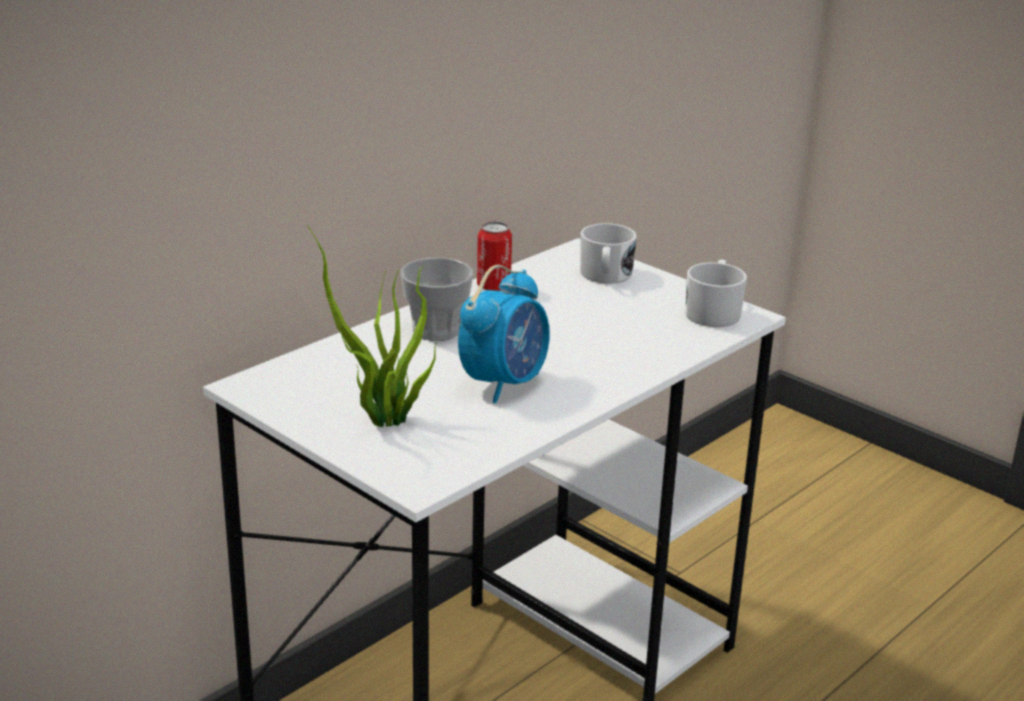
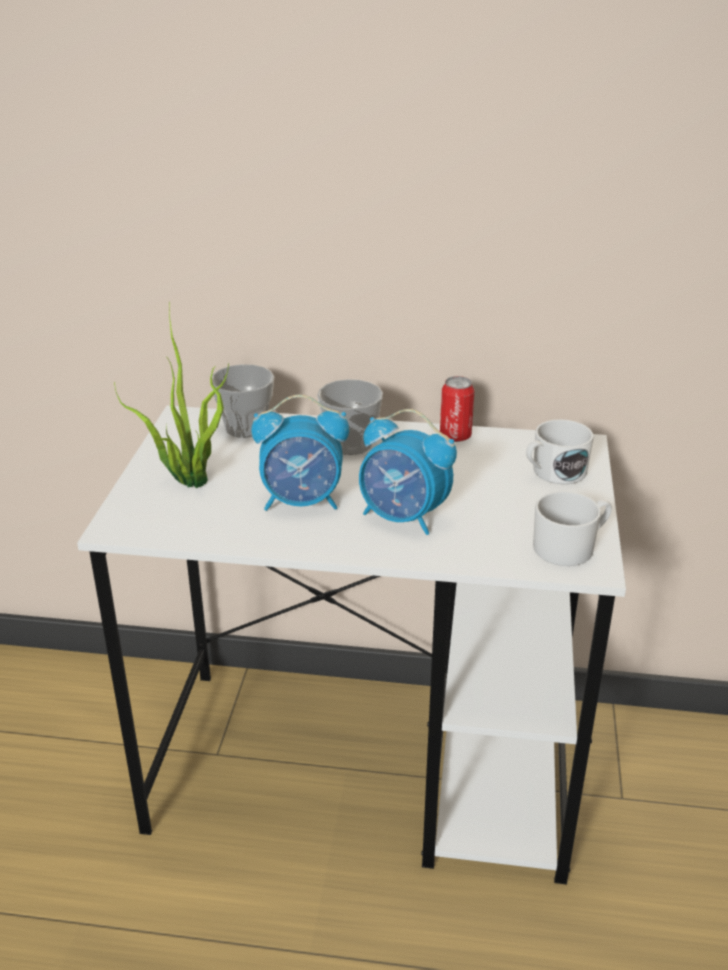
camera: 55 degrees right, 5 degrees up
none -> cup [212,364,274,438]
none -> alarm clock [359,409,457,535]

